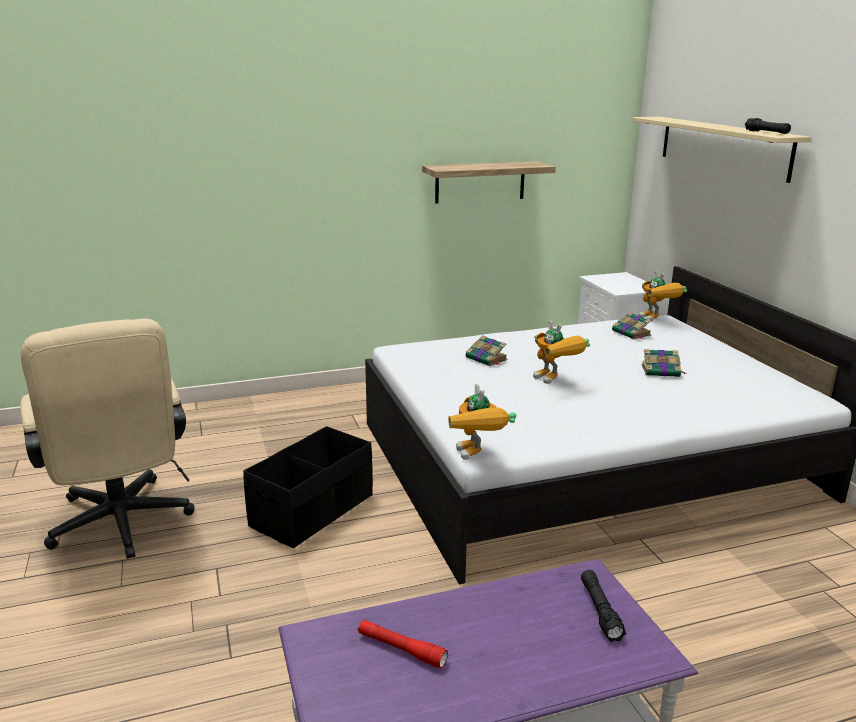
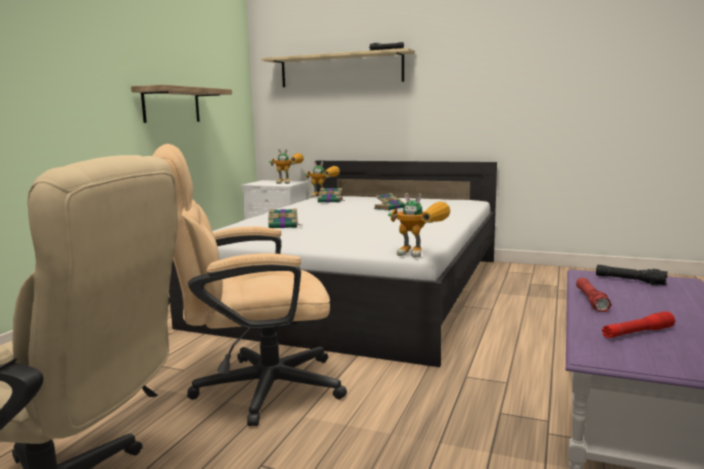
camera: 50 degrees left, 10 degrees down
black storage box [243,426,373,548] -> beige office chair [153,144,347,426]
toy robot [533,321,590,384] -> toy robot moved to [269,149,304,184]
none -> red flashlight [576,278,612,312]

